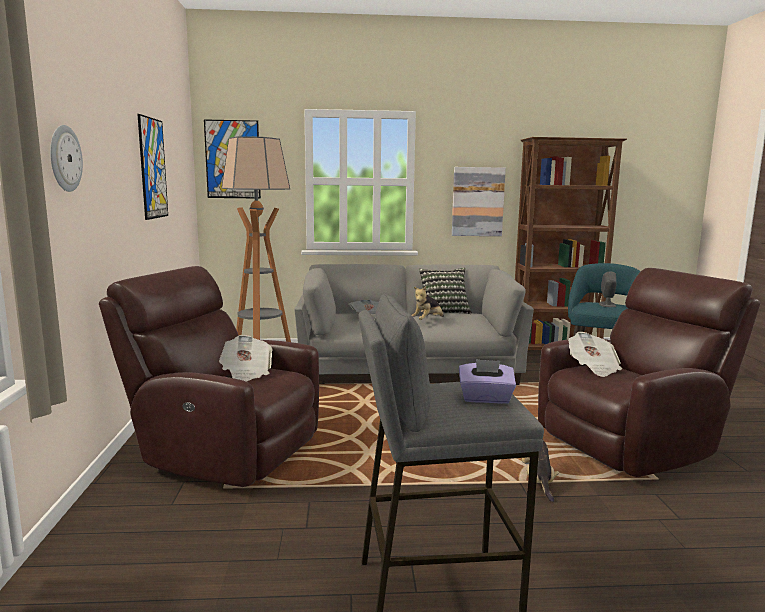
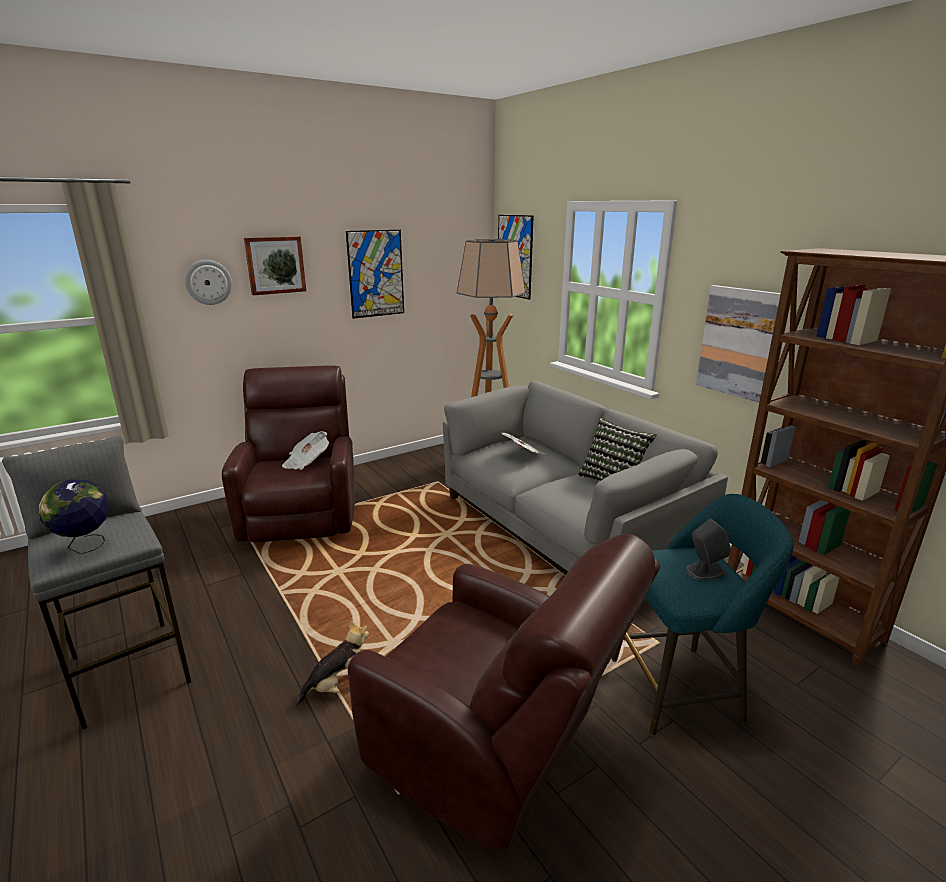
camera: 60 degrees right, 10 degrees up
plush toy [412,286,444,320] -> none
purple tissue box [459,359,516,404] -> globe [39,479,109,554]
newspaper [568,332,622,377] -> none
none -> picture [244,236,306,295]

